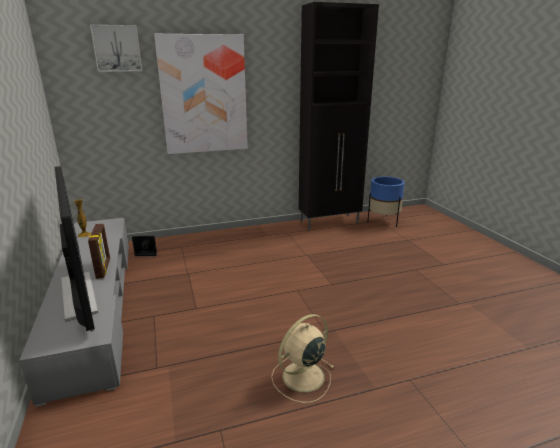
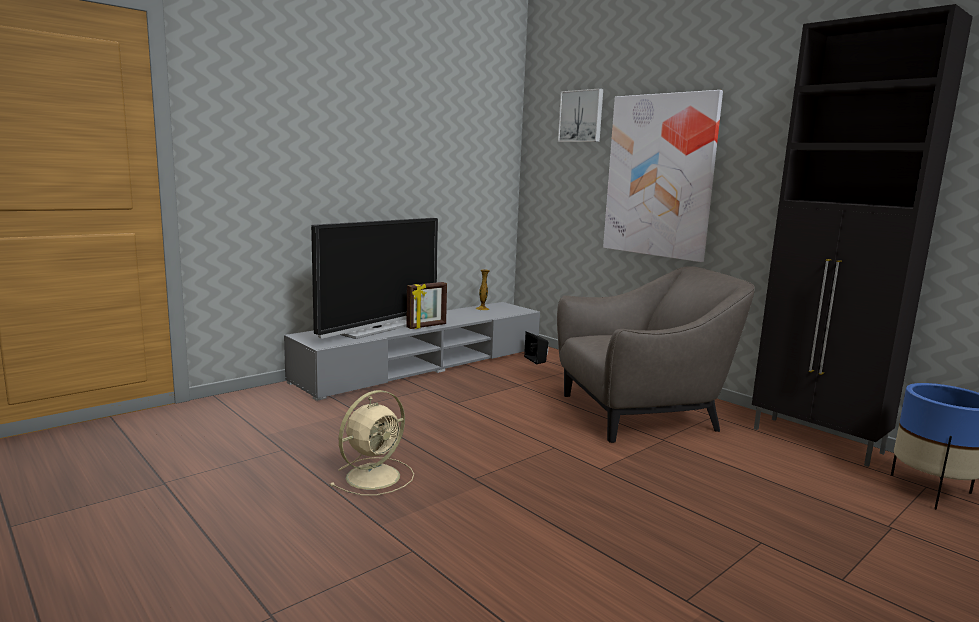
camera: 65 degrees right, 10 degrees down
beige fan [271,314,335,403] -> beige fan turned 105 degrees clockwise [330,390,414,495]
none -> grey armchair [557,266,755,443]

